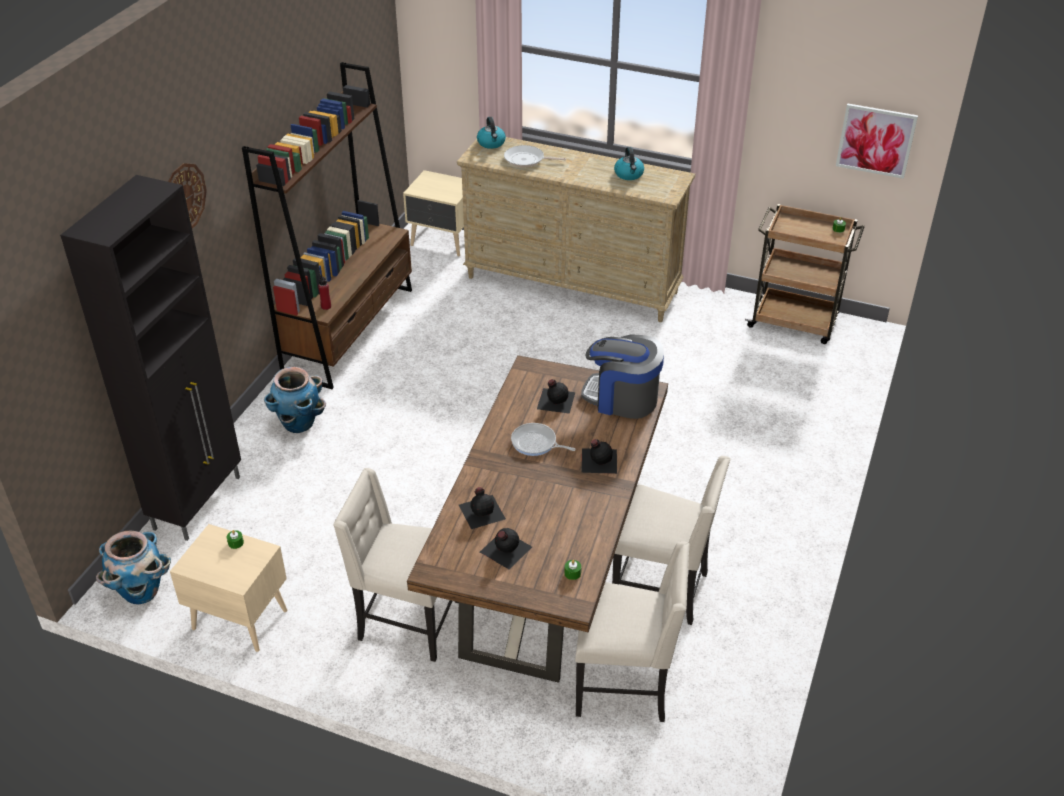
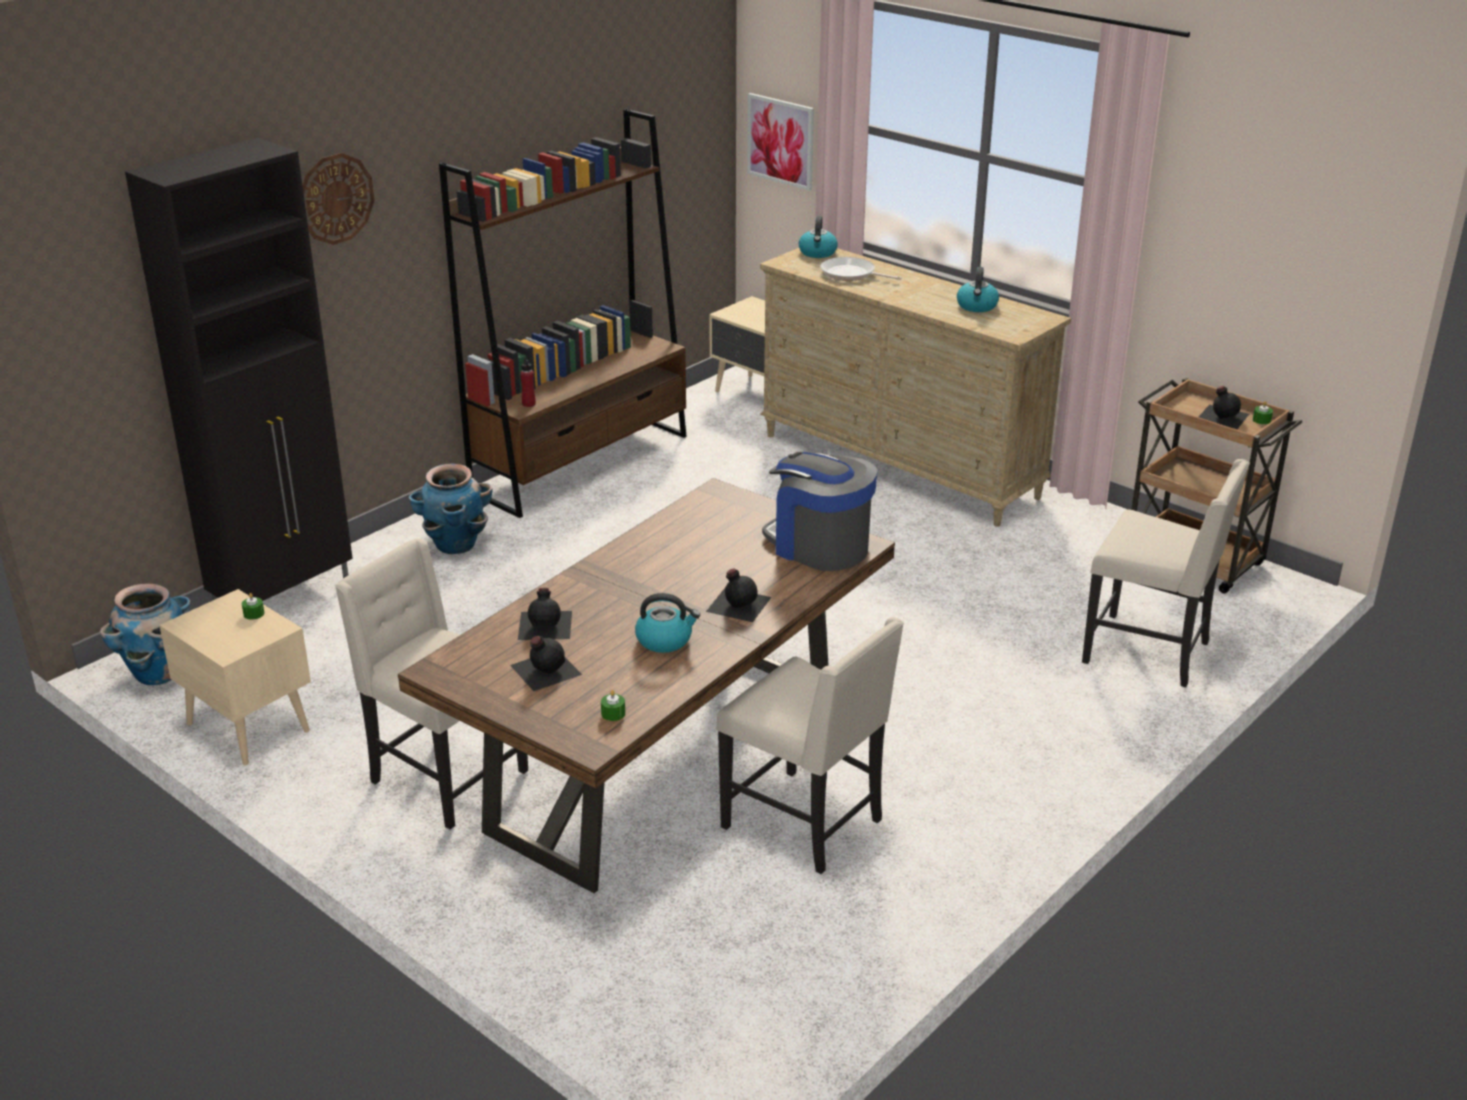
camera: 20 degrees right, 10 degrees down
frying pan [511,423,576,456] -> none
black bottle [537,379,575,414] -> black bottle moved to [1199,386,1249,429]
beige chair [575,541,689,722] -> beige chair moved to [1082,459,1250,687]
picture [836,103,918,179] -> picture moved to [747,93,814,191]
none -> kettle [635,593,700,653]

